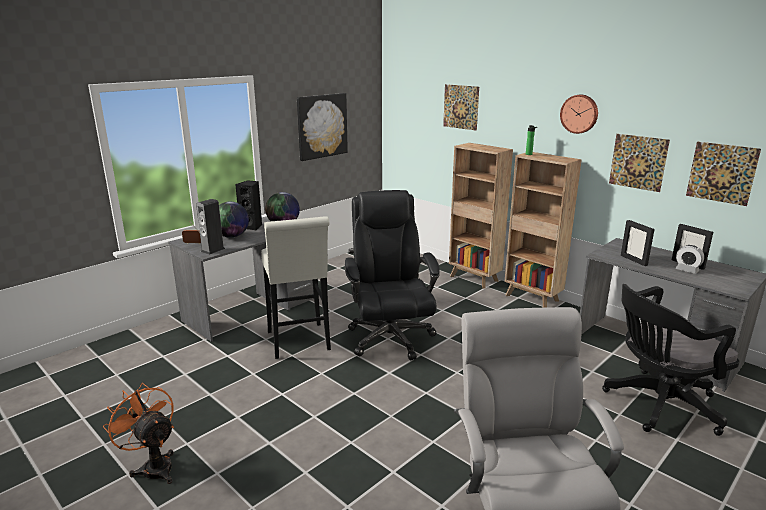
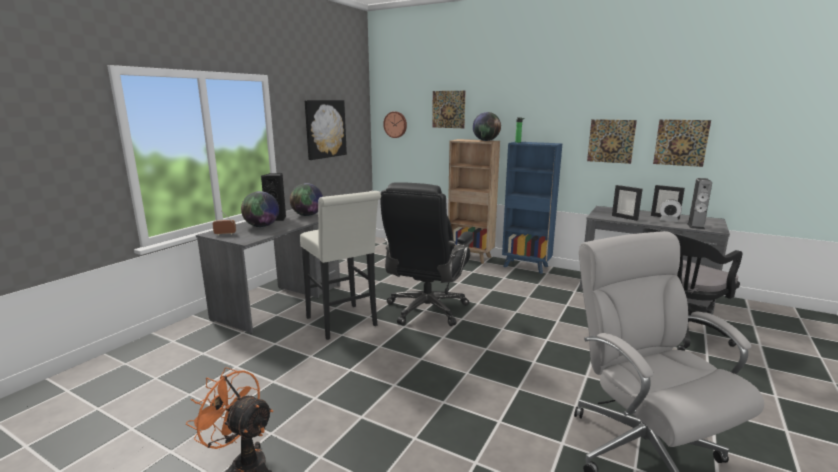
camera: 15 degrees left, 5 degrees down
speaker [196,199,225,255] -> speaker moved to [687,178,712,229]
black office chair [345,190,440,361] -> black office chair turned 135 degrees counterclockwise [380,182,473,326]
brown bookcase [505,152,582,308] -> blue bookcase [502,142,562,274]
wall clock [560,95,598,134] -> wall clock moved to [383,112,407,138]
none -> globe [473,112,501,141]

